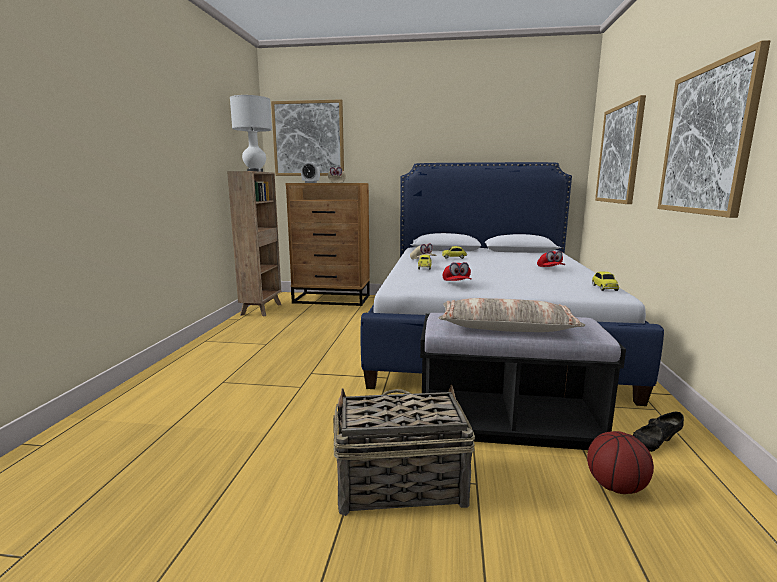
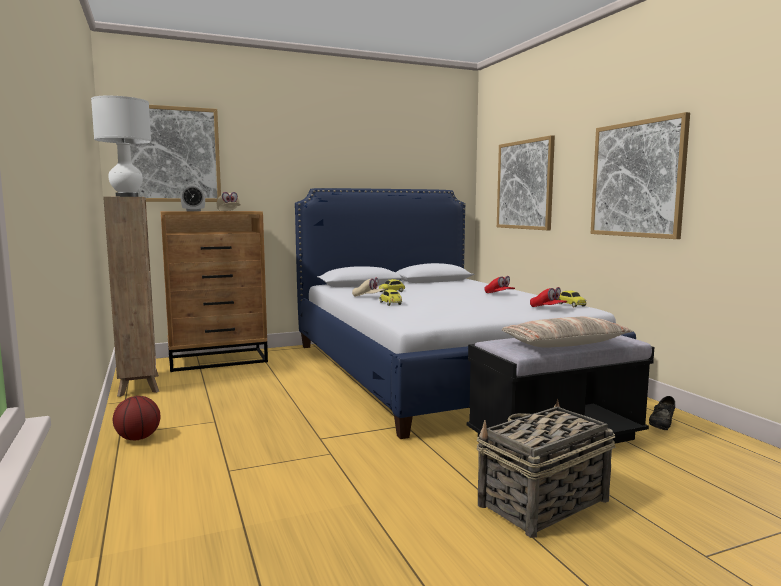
camera: 30 degrees left, 5 degrees down
red cap [443,262,472,281] -> red cap moved to [530,287,568,307]
basketball [587,431,654,494] -> basketball moved to [113,396,160,440]

